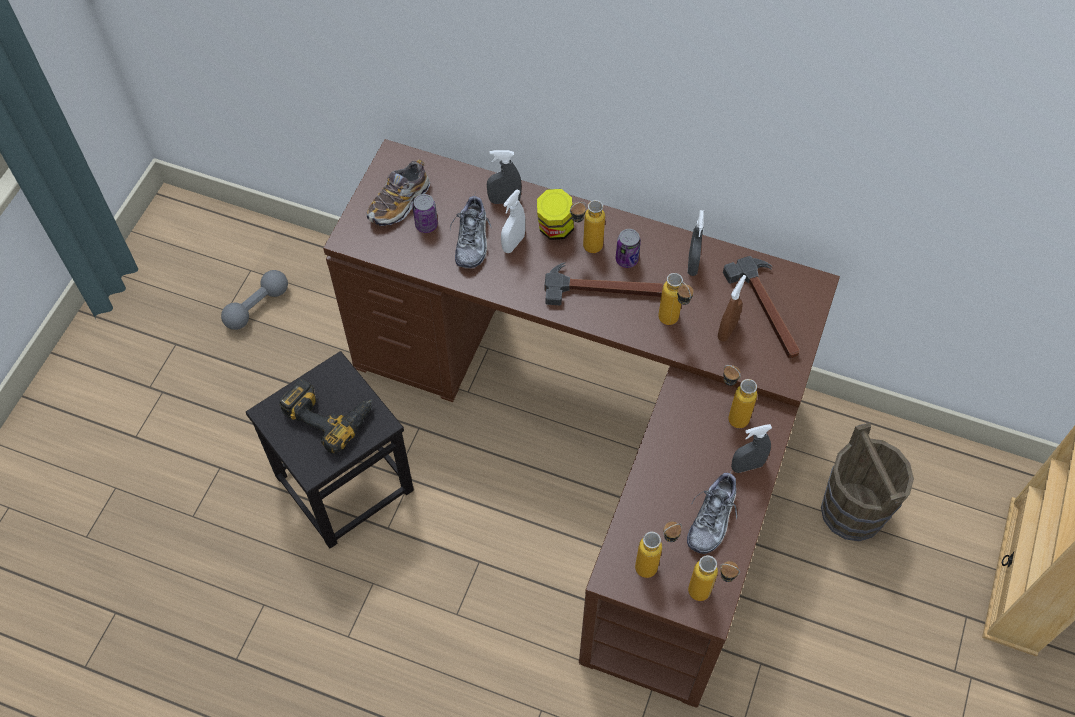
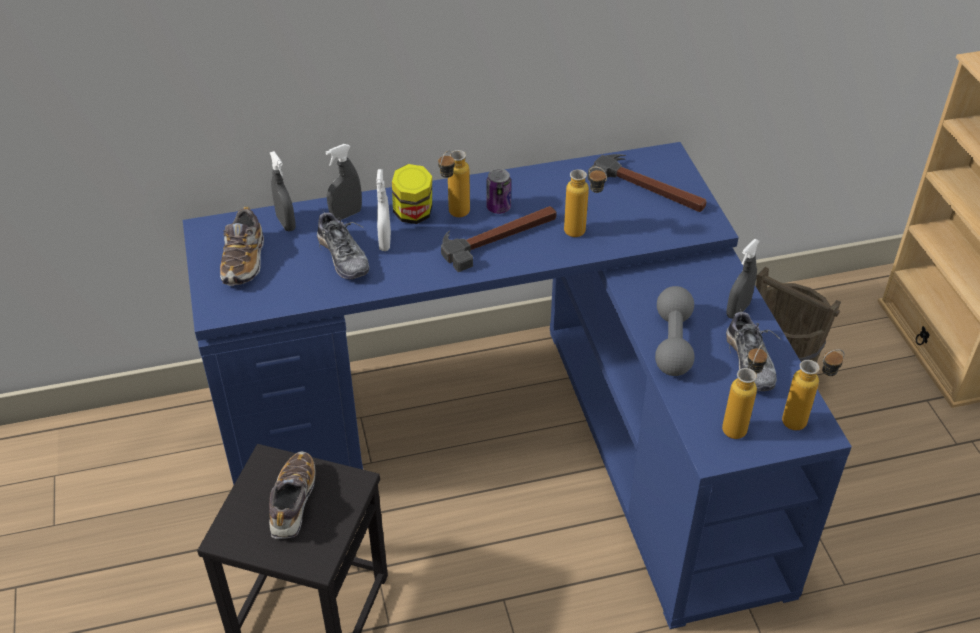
camera: 35 degrees left, 15 degrees down
grey dumbbell [221,270,288,330] -> grey dumbbell moved to [655,286,695,376]
power drill [279,379,372,454] -> shoe [269,452,315,539]
brown desk [323,139,840,708] -> blue desk [183,142,852,629]
can [413,194,438,233] -> none
grey spray bottle [688,210,704,276] -> grey spray bottle moved to [270,151,296,231]
brown spray bottle [718,275,746,342] -> none
bottle [723,365,757,428] -> none

